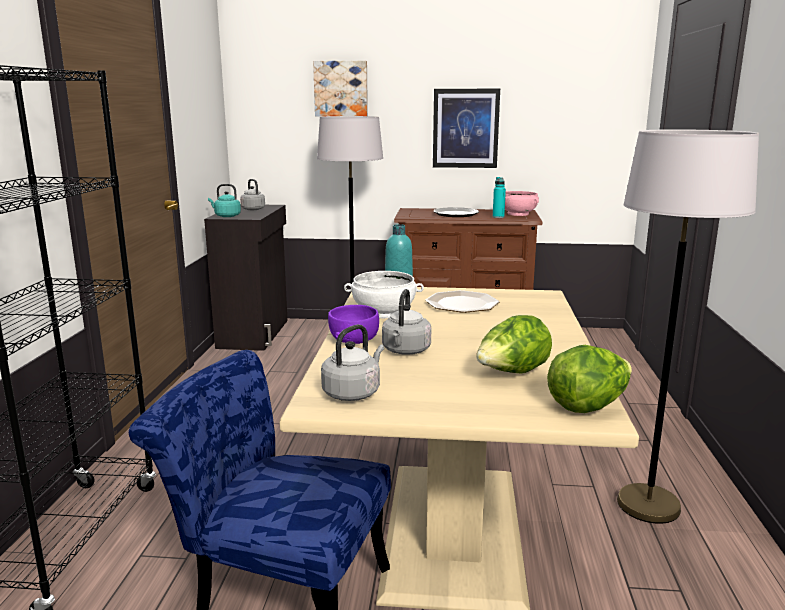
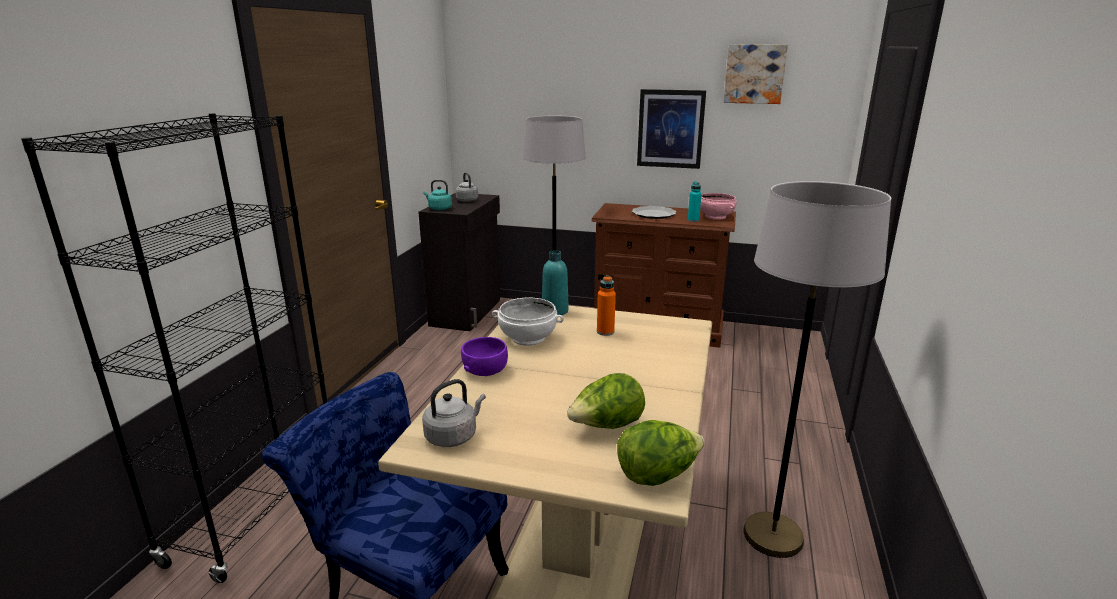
camera: 10 degrees right, 5 degrees up
picture [313,61,368,117] -> picture moved to [724,44,788,104]
grey kettle [382,289,431,355] -> none
plate [425,290,499,313] -> orange bottle [597,276,616,336]

